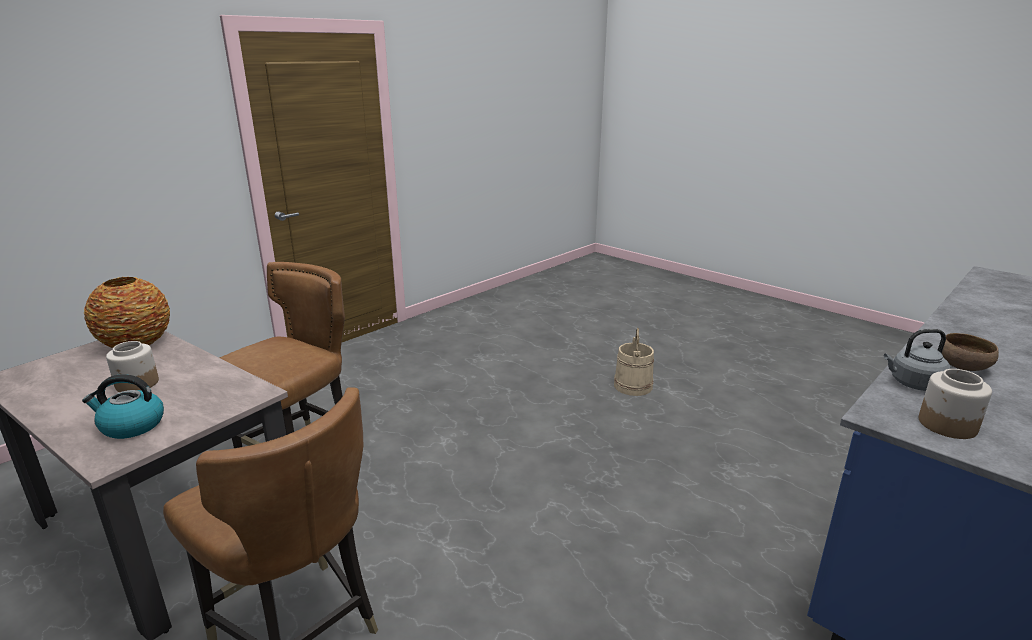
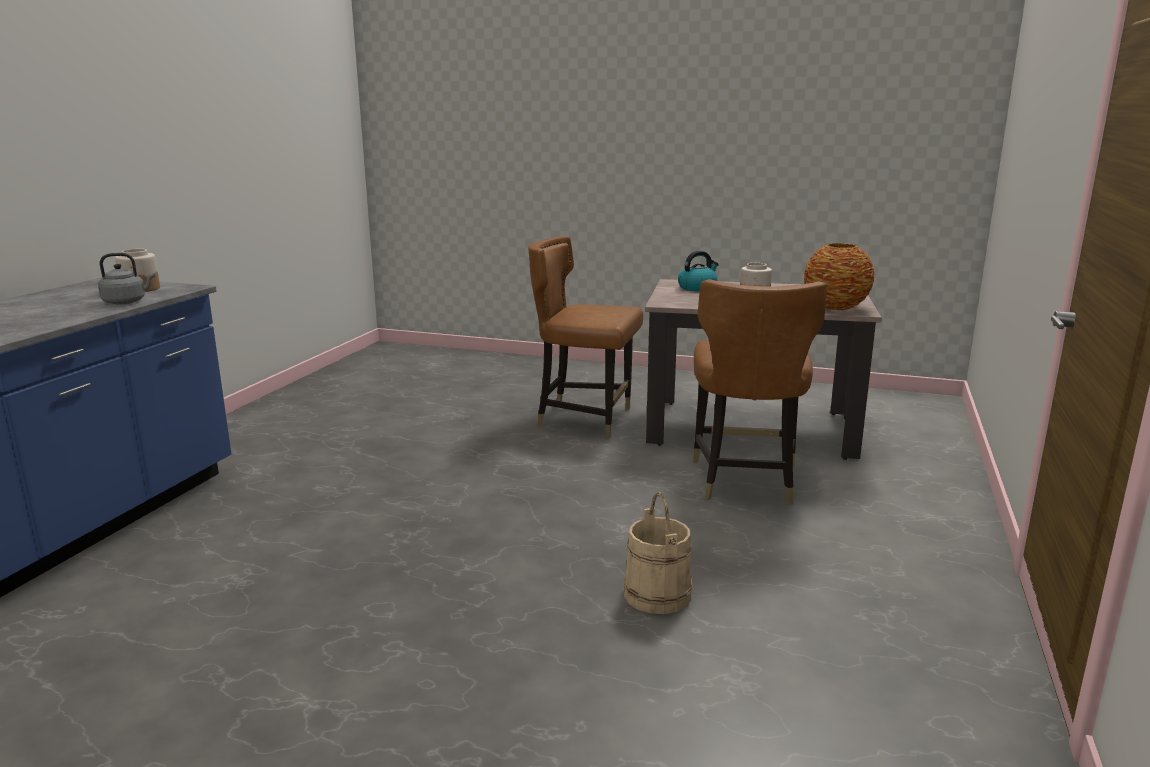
camera: 155 degrees right, 5 degrees down
beige bucket [614,328,654,396] -> beige bucket moved to [624,492,692,614]
brown bowl [942,333,999,371] -> none

